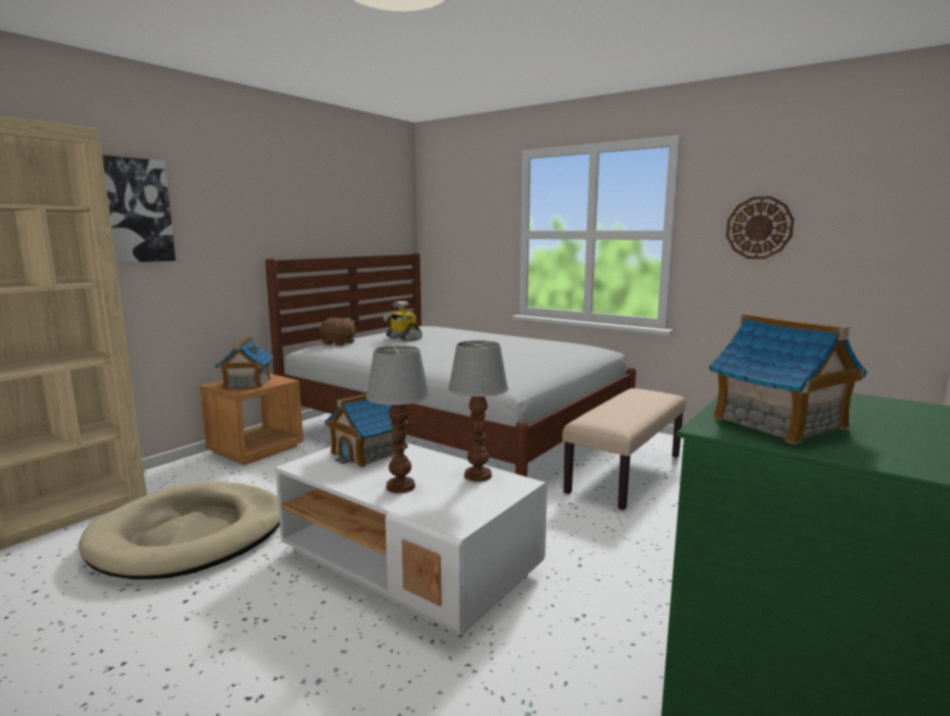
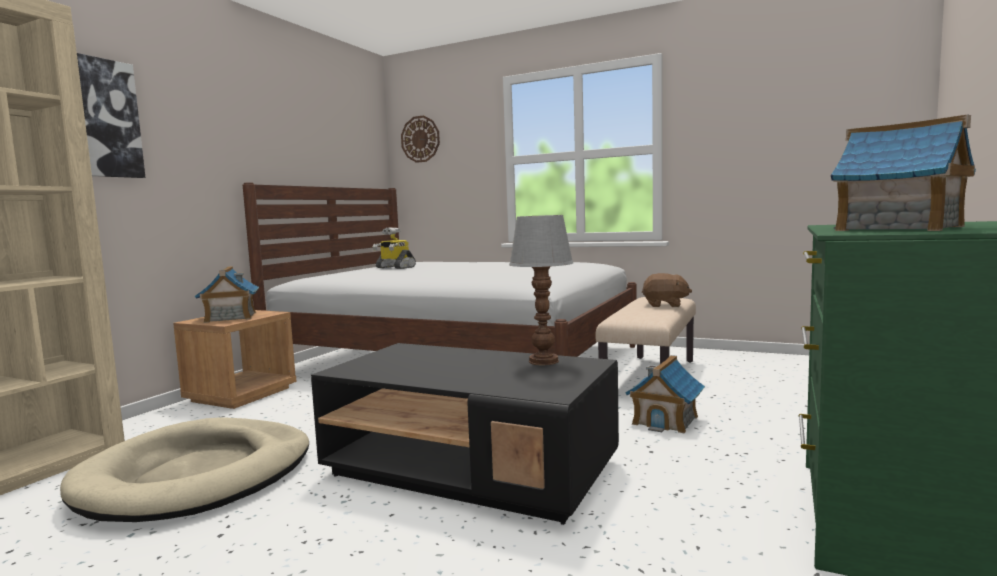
camera: 10 degrees left, 5 degrees down
white coffee table [275,443,547,637] -> black coffee table [311,343,619,525]
brown plush toy [319,317,356,346] -> brown plush toy moved to [642,273,692,307]
toy house [324,394,408,467] -> toy house moved to [625,355,705,433]
table lamp [366,345,430,493] -> none
wall clock [726,196,794,259] -> wall clock moved to [401,115,440,163]

